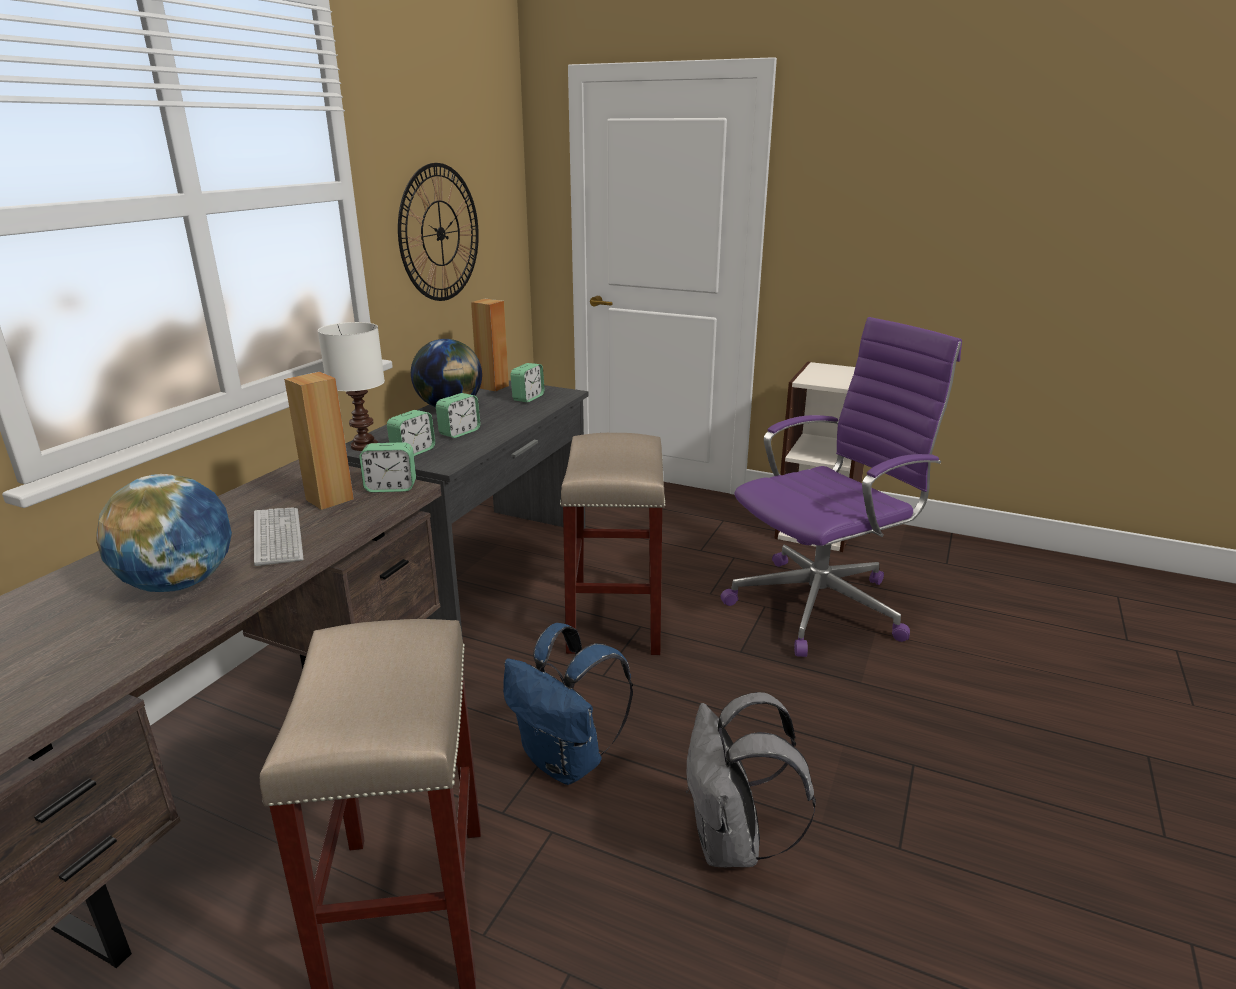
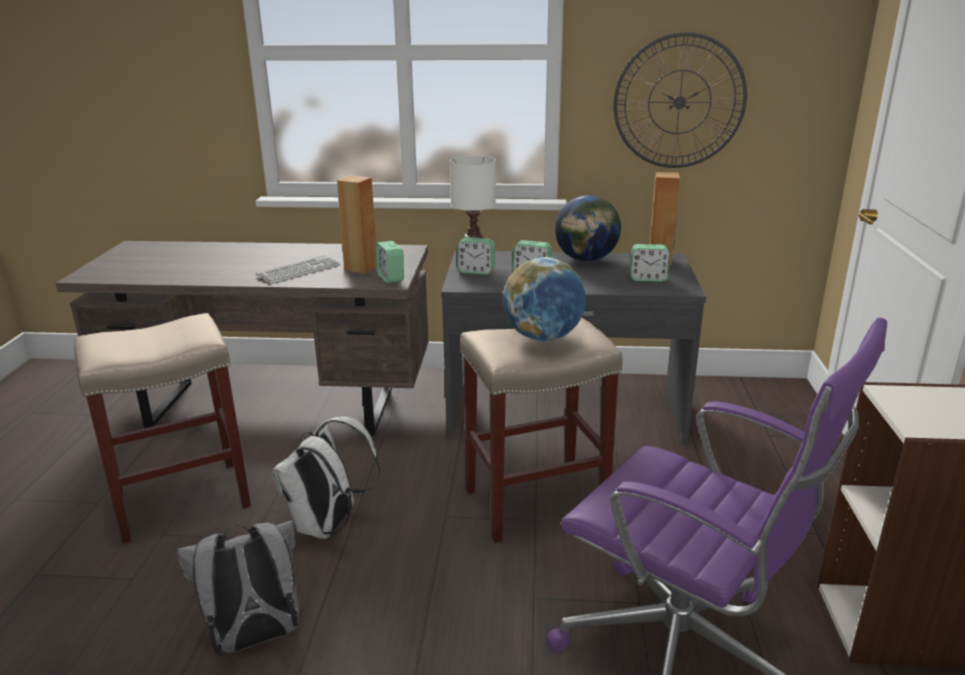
camera: 70 degrees right, 0 degrees up
globe [96,474,232,592] -> globe moved to [503,257,586,341]
blue backpack [503,623,633,785] -> white backpack [272,417,380,539]

